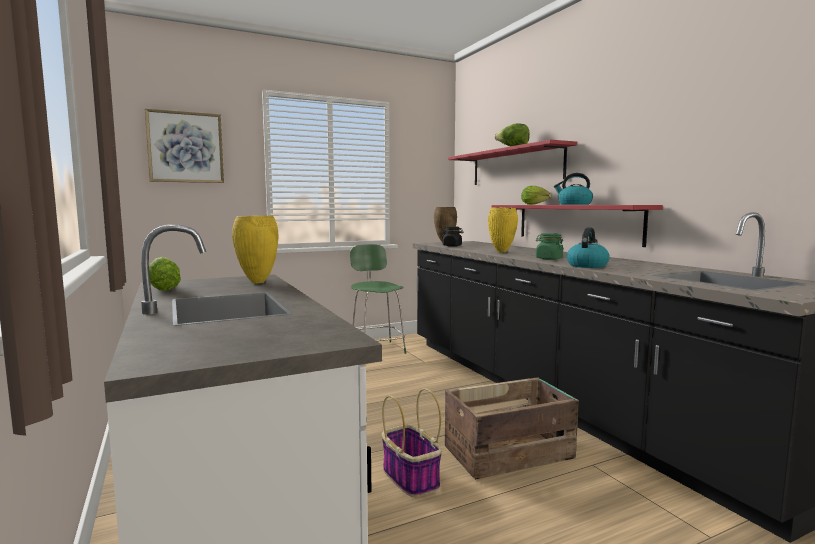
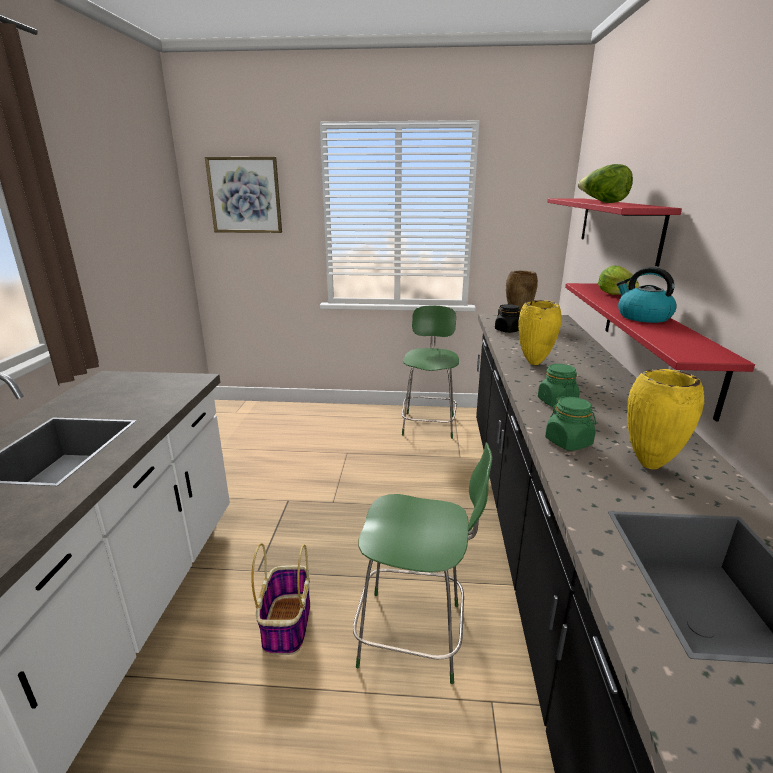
camera: 30 degrees right, 15 degrees up
lettuce [149,257,181,291] -> none
yellow vase [232,216,278,284] -> yellow vase moved to [627,369,704,469]
crate [445,377,579,480] -> green stool [353,442,492,684]
kettle [567,227,610,268] -> green jar [545,396,597,451]

